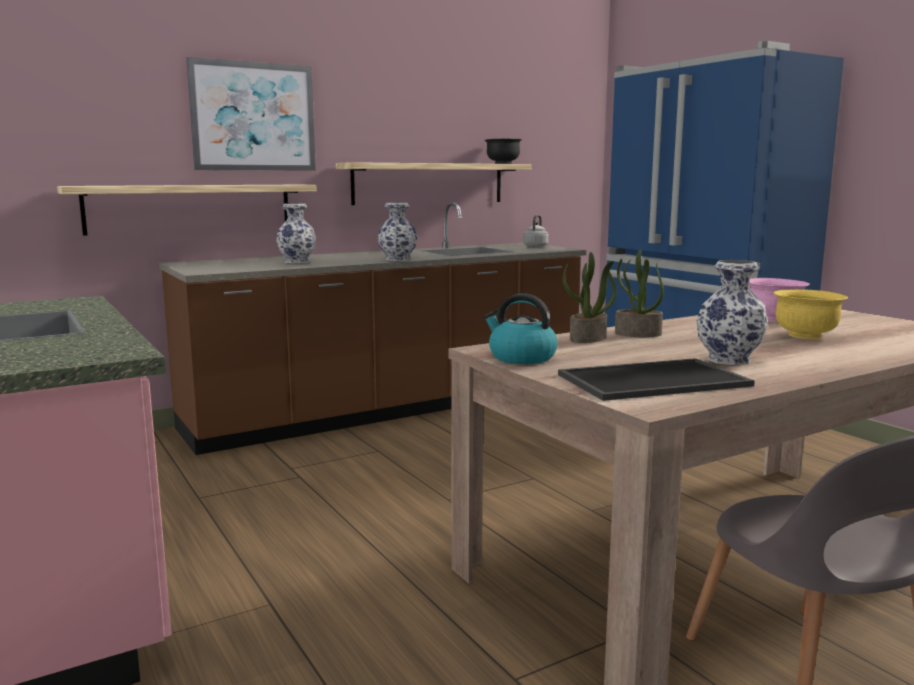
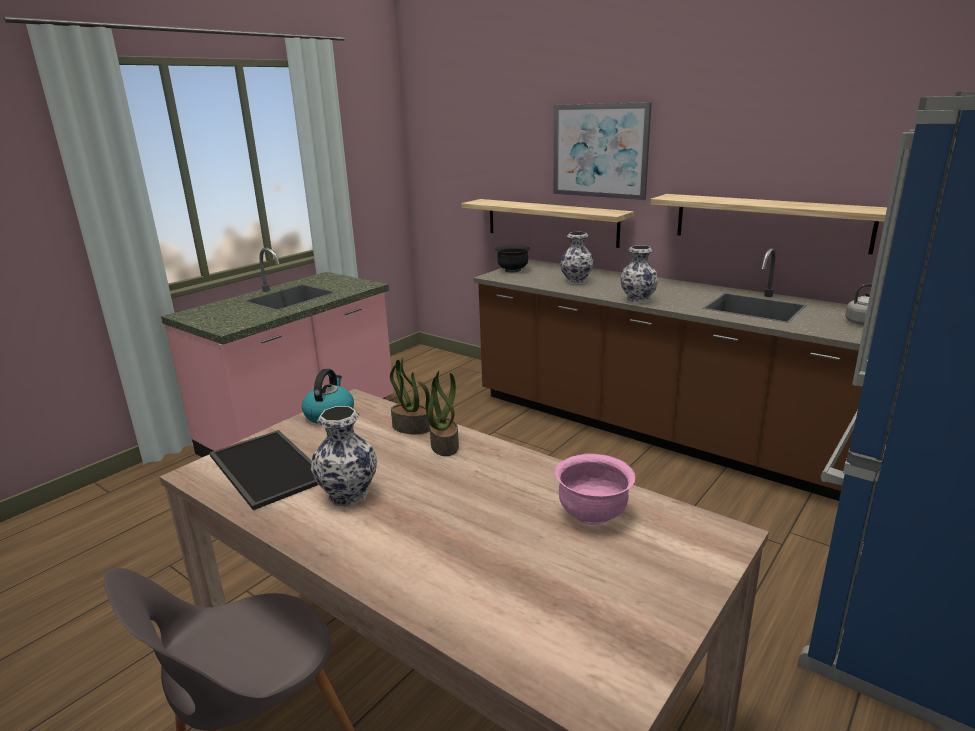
camera: 70 degrees right, 10 degrees up
black bowl [484,139,522,164] -> black bowl moved to [495,245,530,272]
yellow bowl [773,289,848,339] -> none

